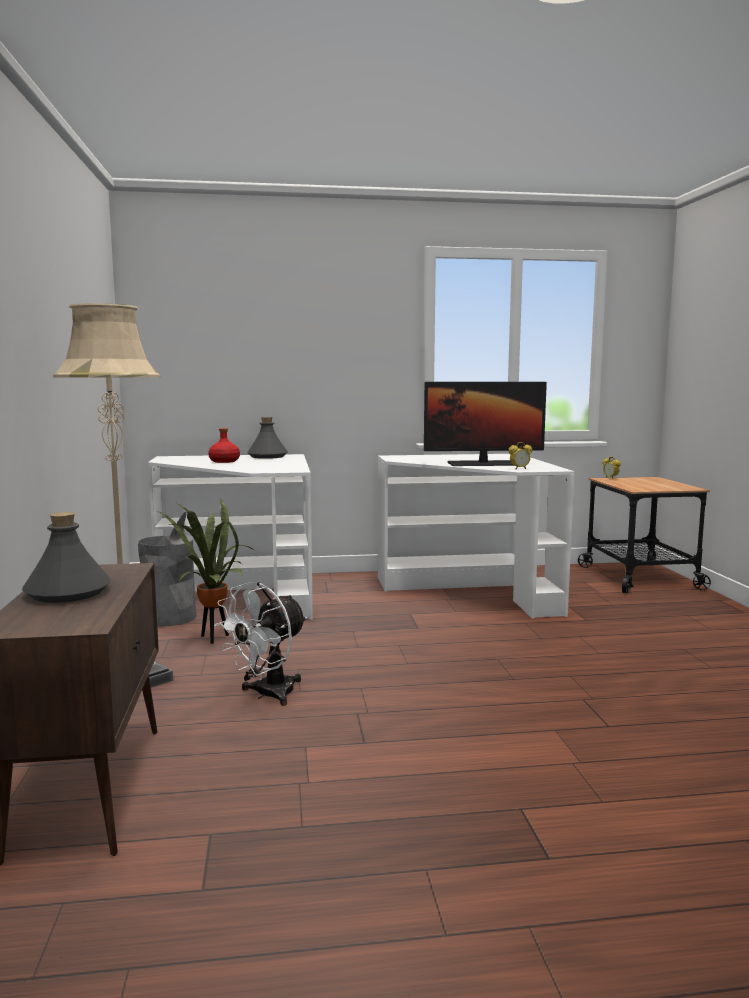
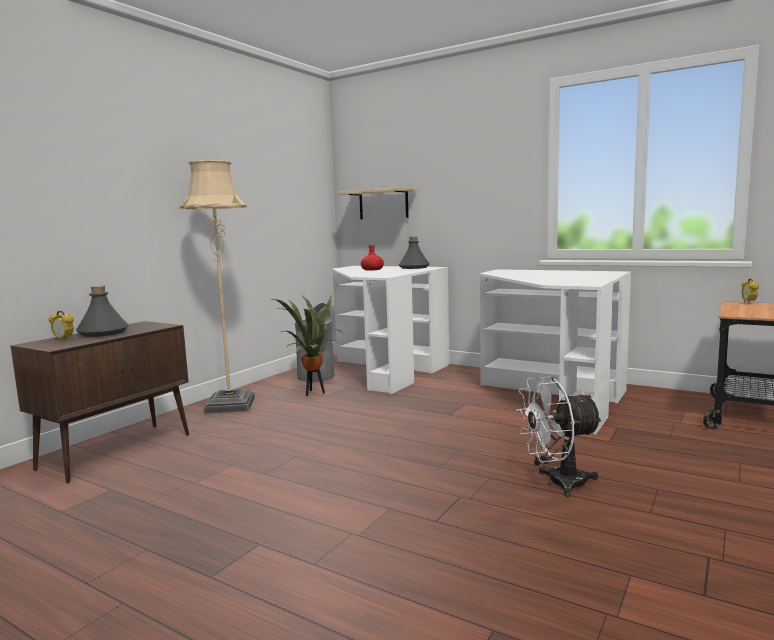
camera: 40 degrees right, 0 degrees up
white fan [214,582,307,706] -> white fan moved to [516,376,603,497]
monitor [424,382,547,466] -> none
alarm clock [508,442,532,469] -> alarm clock moved to [49,311,74,340]
none -> beige shelf [337,187,417,220]

